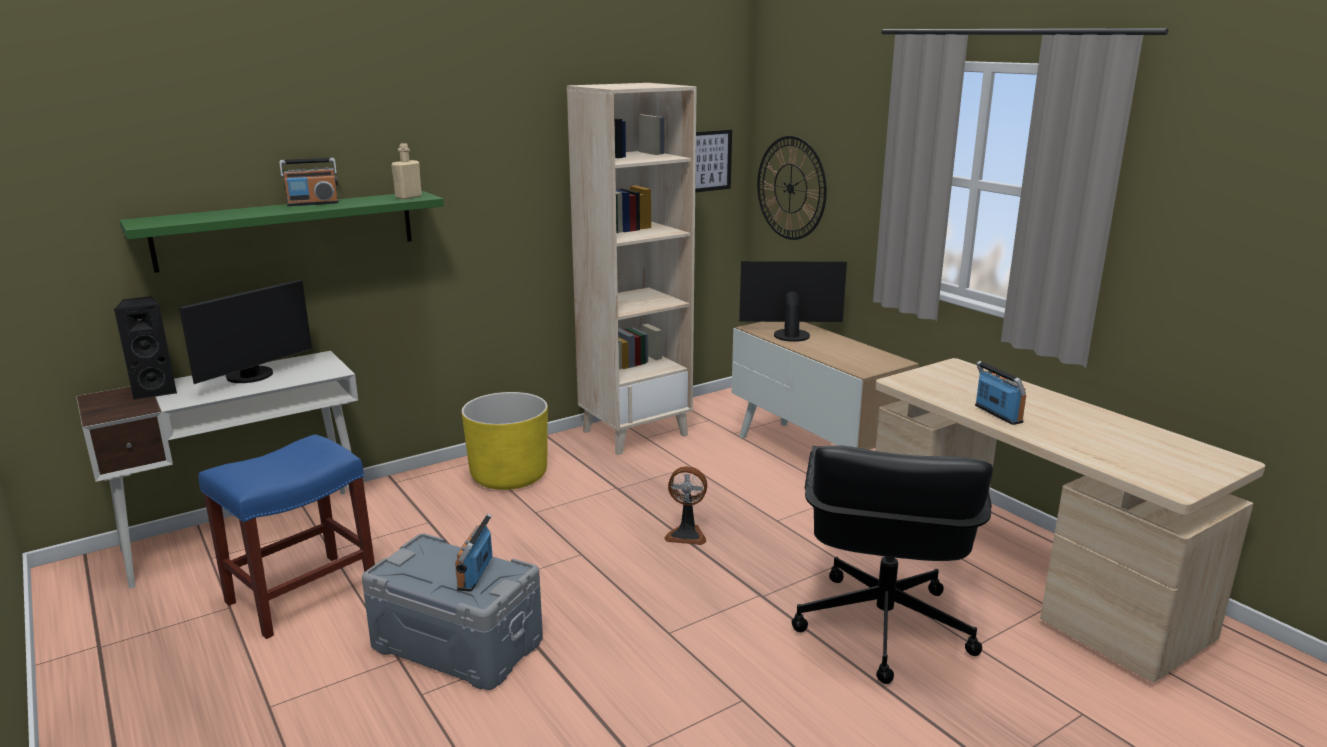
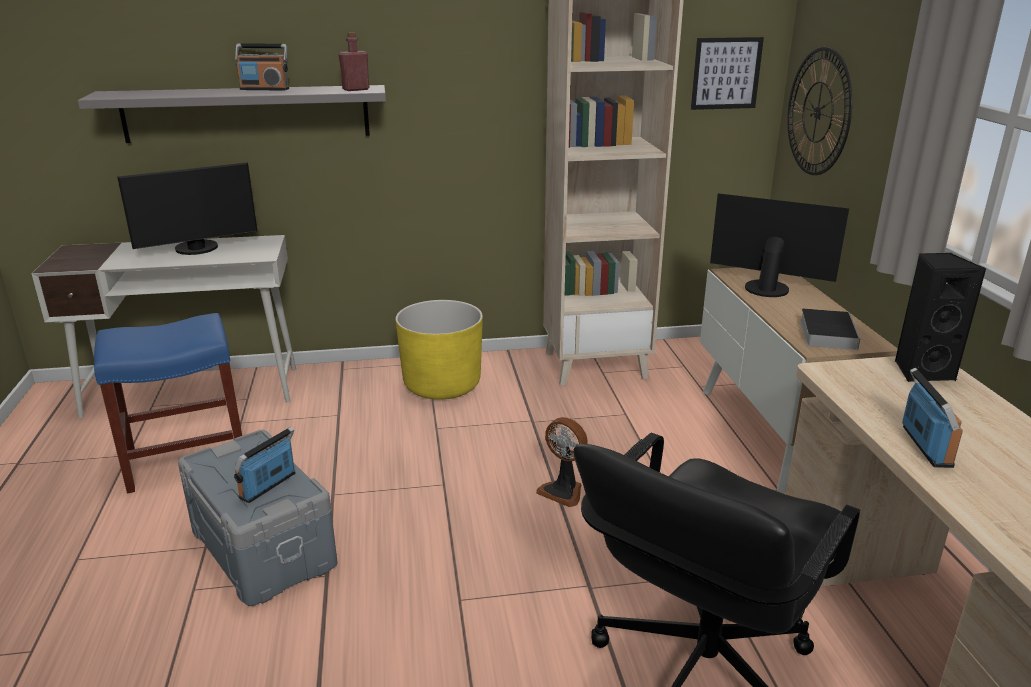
camera: 25 degrees right, 5 degrees up
black speaker [114,296,177,400] -> black speaker moved to [895,253,986,382]
green shelf [119,191,444,273] -> grey shelf [78,85,386,143]
beige bottle [391,143,422,199] -> red bottle [339,32,370,91]
none -> book [800,309,860,350]

